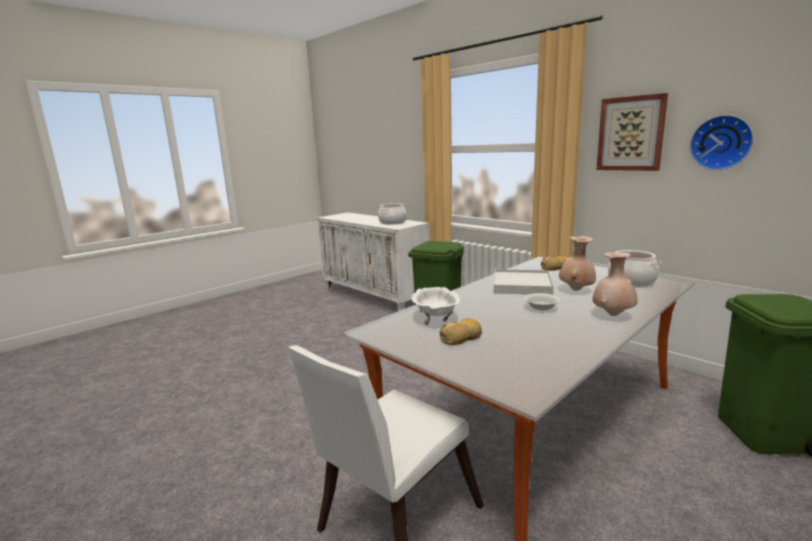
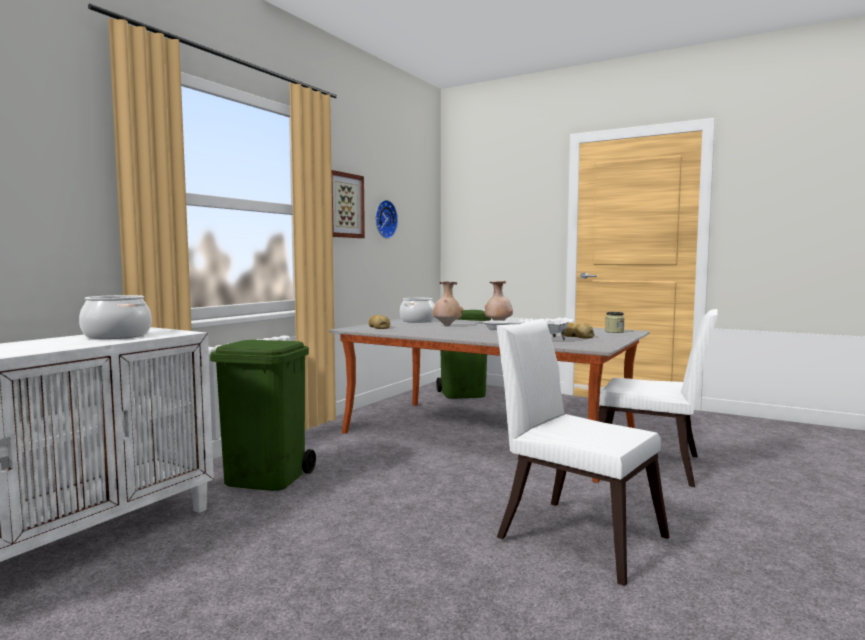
camera: 105 degrees left, 10 degrees down
white tray [494,269,554,295] -> none
none -> white chair [496,319,670,586]
none -> jar [605,312,625,333]

